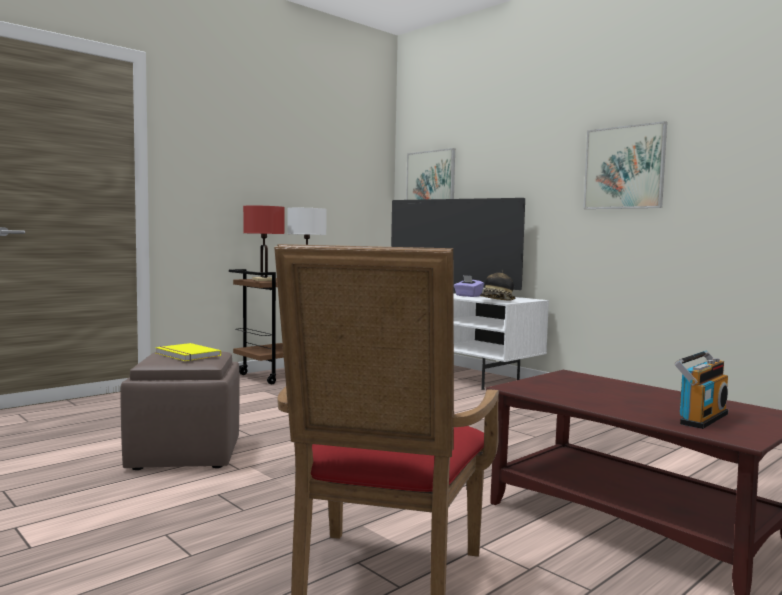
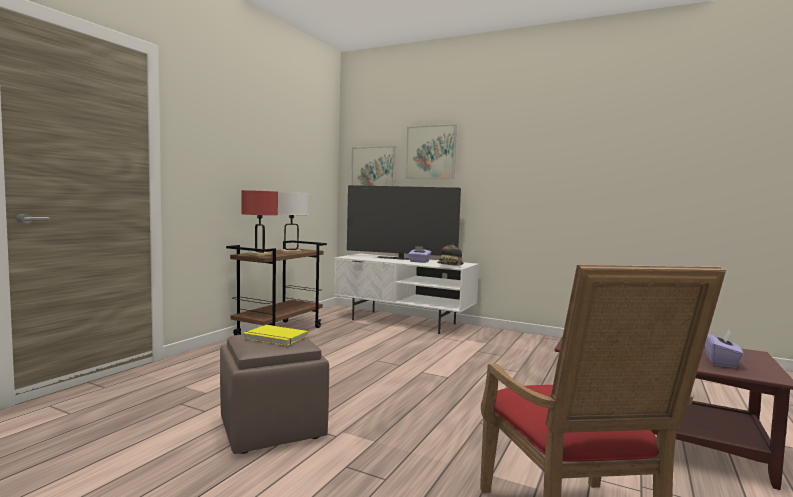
camera: 20 degrees left, 0 degrees up
picture [583,121,667,209] -> picture moved to [405,124,457,179]
radio [674,351,728,429] -> purple tissue box [705,329,743,368]

